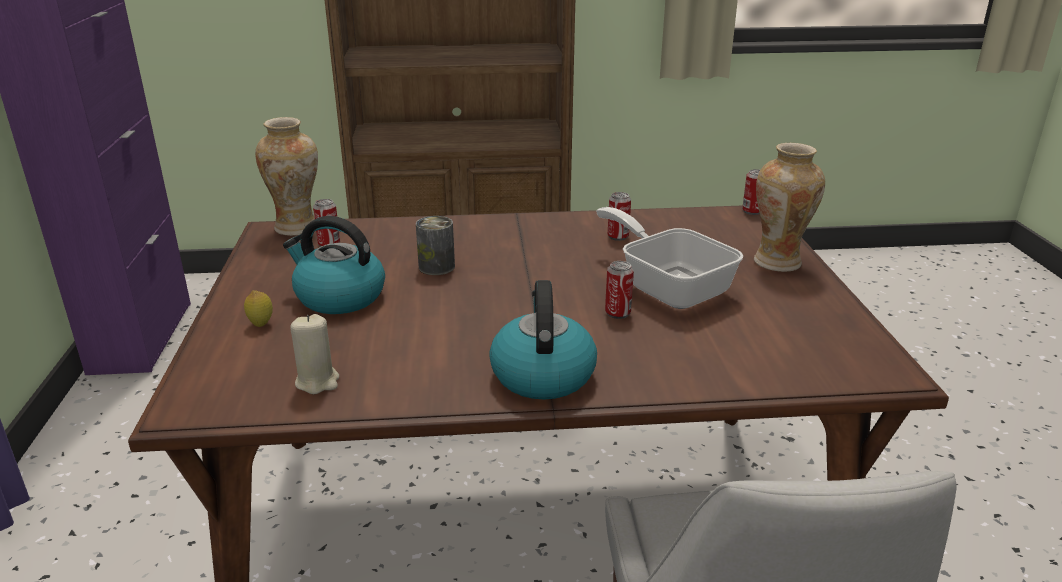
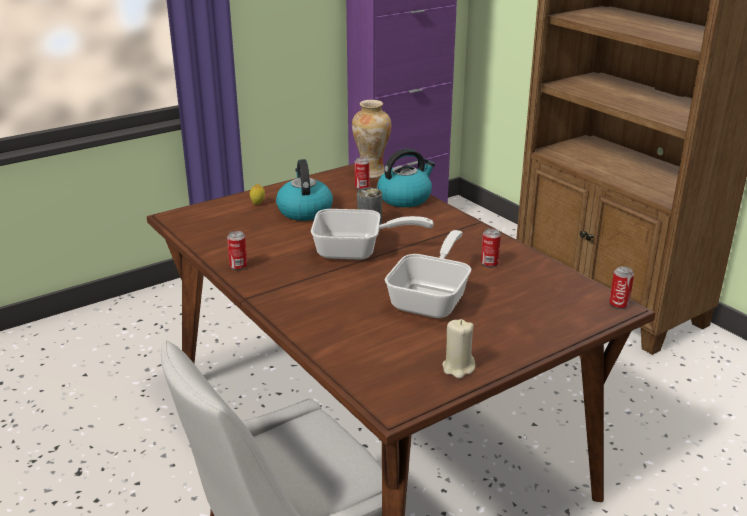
camera: 60 degrees right, 0 degrees up
beige candle [290,314,339,394] -> beige candle moved to [442,319,476,379]
kettle [489,280,597,400] -> kettle moved to [377,149,435,207]
can [605,261,634,319] -> can moved to [227,231,248,270]
vase [754,143,825,272] -> none
none -> frying pan [311,209,433,260]

